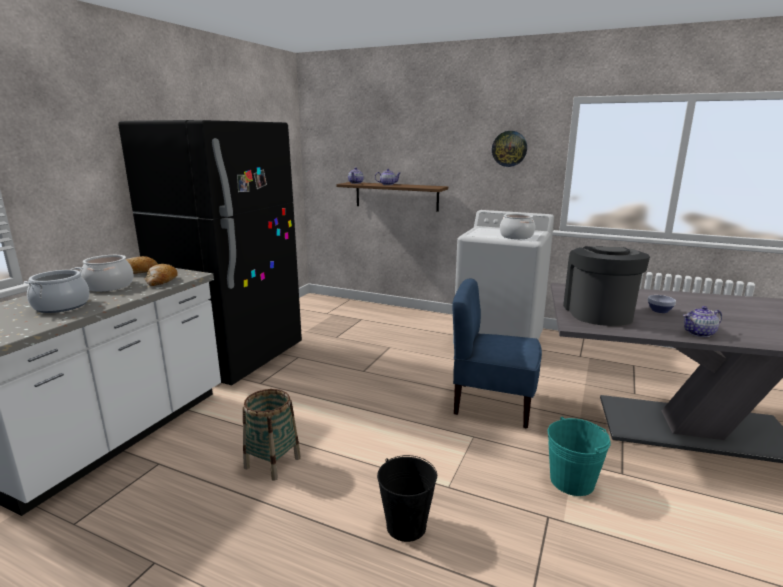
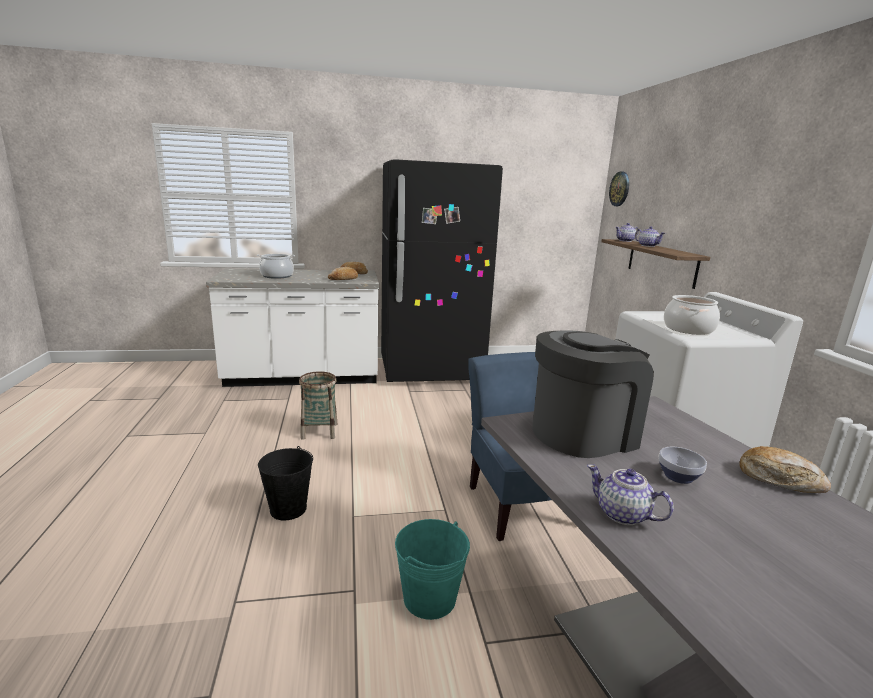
camera: 55 degrees right, 0 degrees up
cooking pot [81,255,134,292] -> none
wall clock [492,131,527,167] -> wall clock moved to [609,172,629,206]
none -> bread [739,446,831,493]

